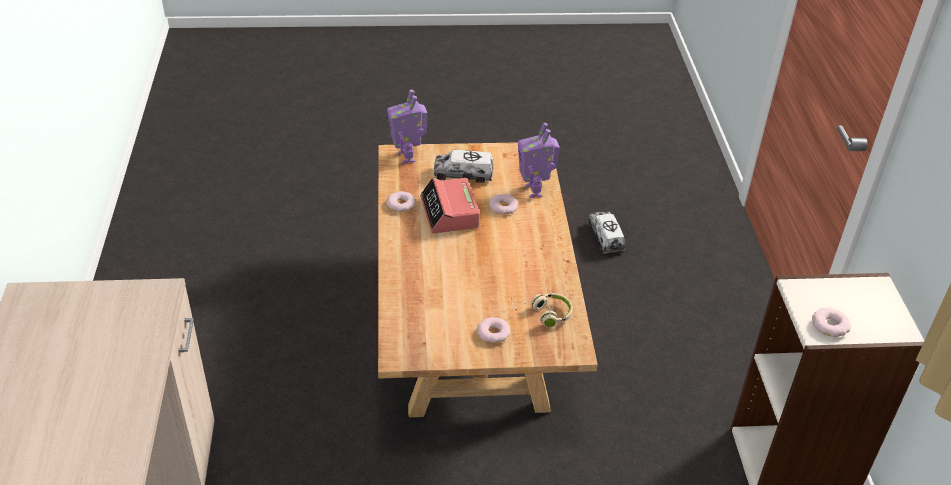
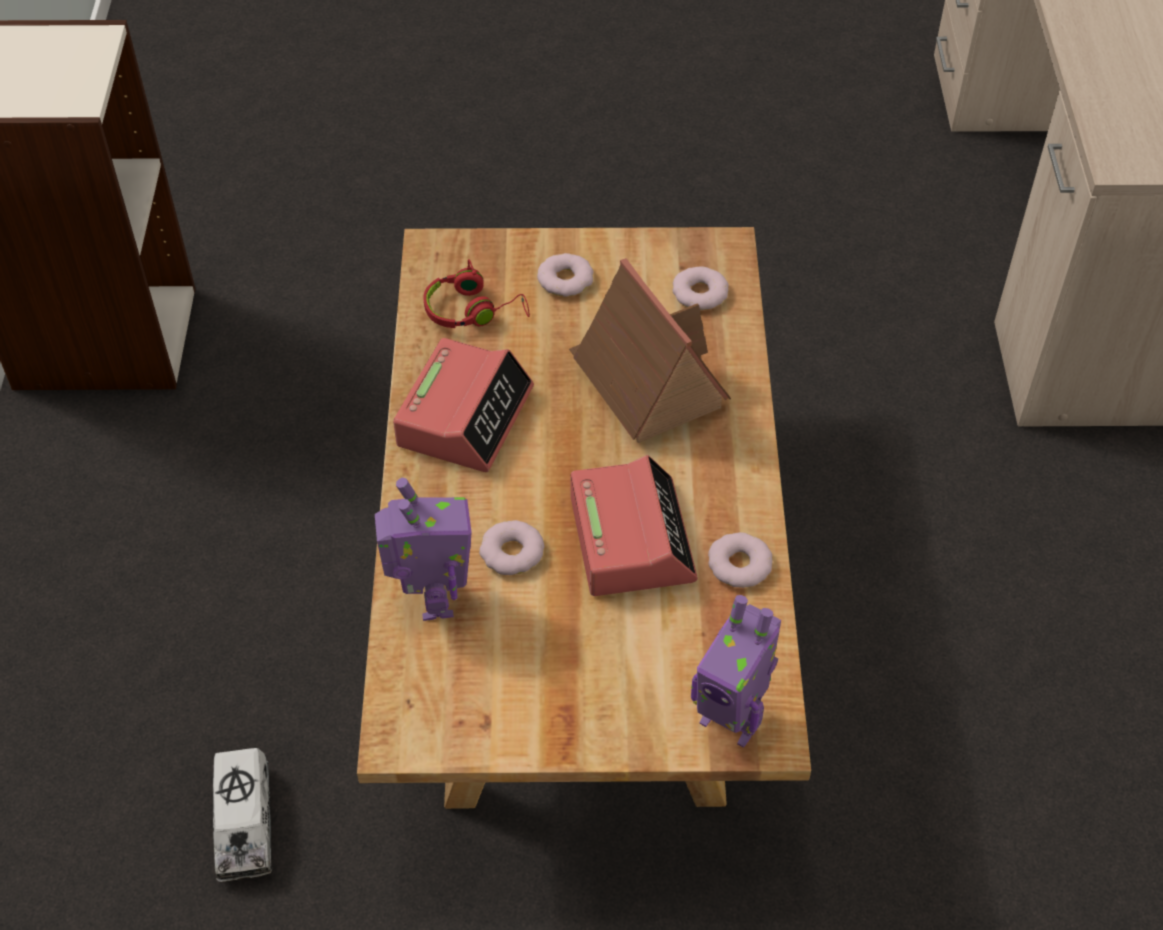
camera: 175 degrees left, 10 degrees up
toy robot [387,90,428,164] -> toy robot turned 135 degrees clockwise [691,595,781,748]
toy truck [434,150,494,183] -> none
beige headphones [511,293,573,327] -> red headphones [423,259,530,328]
donut [812,308,851,337] -> donut moved to [673,266,729,310]
none -> alarm clock [393,338,534,472]
none -> toy house [569,258,731,443]

